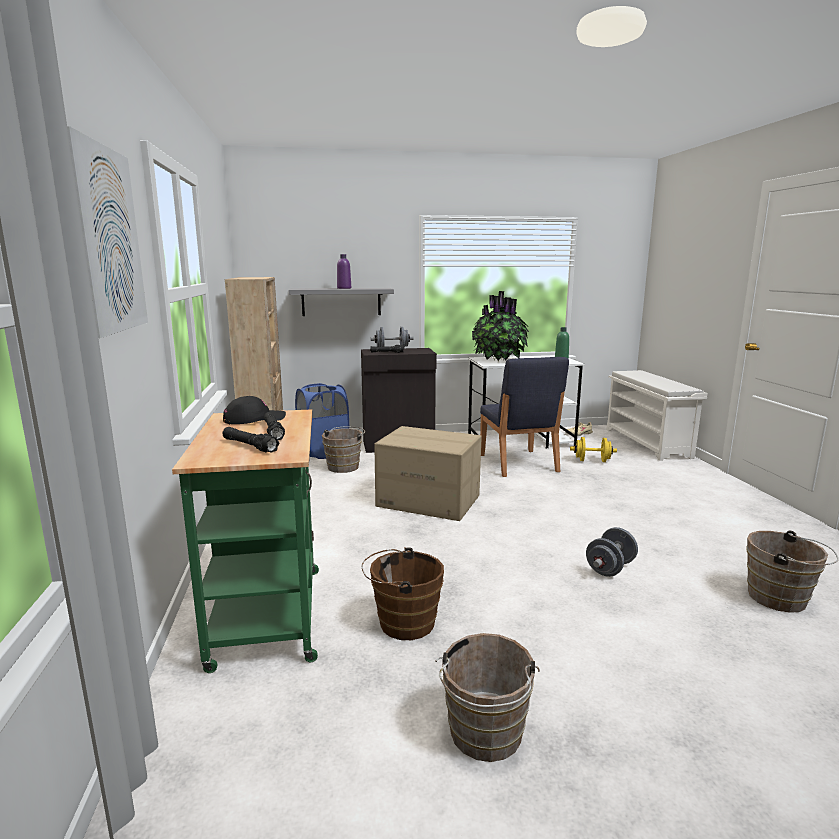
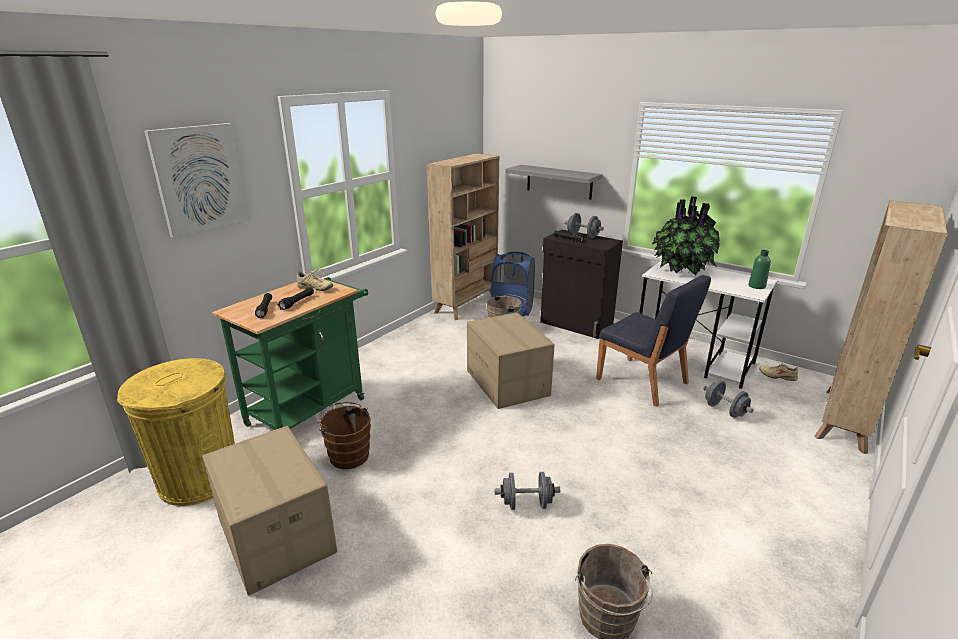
camera: 45 degrees right, 10 degrees up
black cap [223,396,286,424] -> beige shoe [297,269,333,291]
purple bottle [337,254,351,289] -> none
brown bucket [435,633,540,762] -> cardboard box [202,426,337,596]
blue chair [480,357,569,477] -> blue chair turned 75 degrees counterclockwise [596,275,711,407]
yellow dumbbell [570,437,617,462] -> grey dumbbell [703,381,754,418]
white shoe rack [607,370,707,461] -> beige bookcase [814,200,948,454]
none -> yellow trash can [117,358,235,506]

